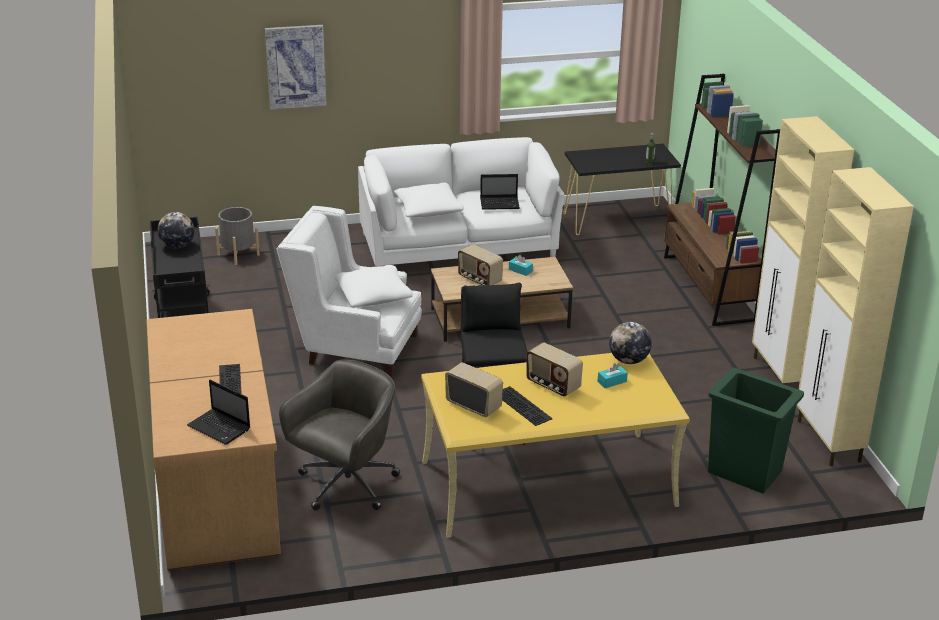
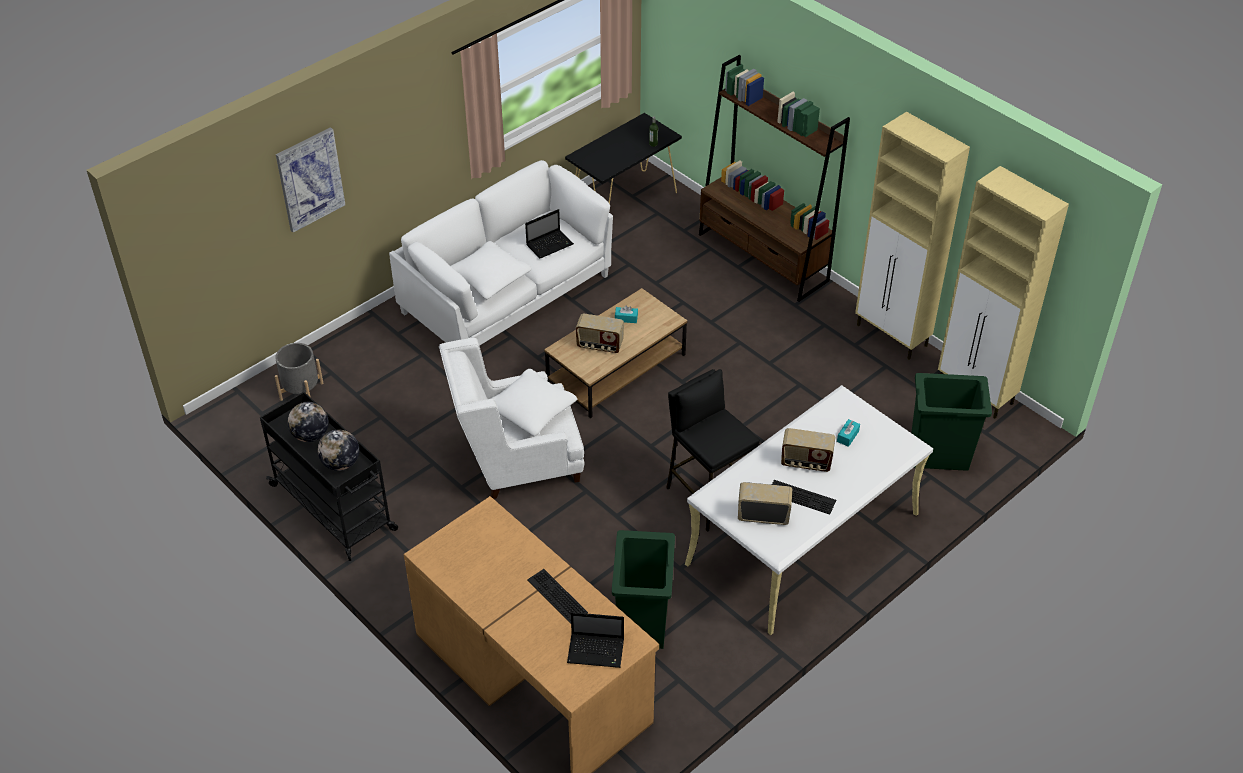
camera: 30 degrees left, 15 degrees up
grey office chair [279,360,400,511] -> green trash can [612,530,675,649]
yellow desk [421,353,690,538] -> white desk [685,385,933,635]
globe [609,322,652,364] -> globe moved to [318,430,359,471]

